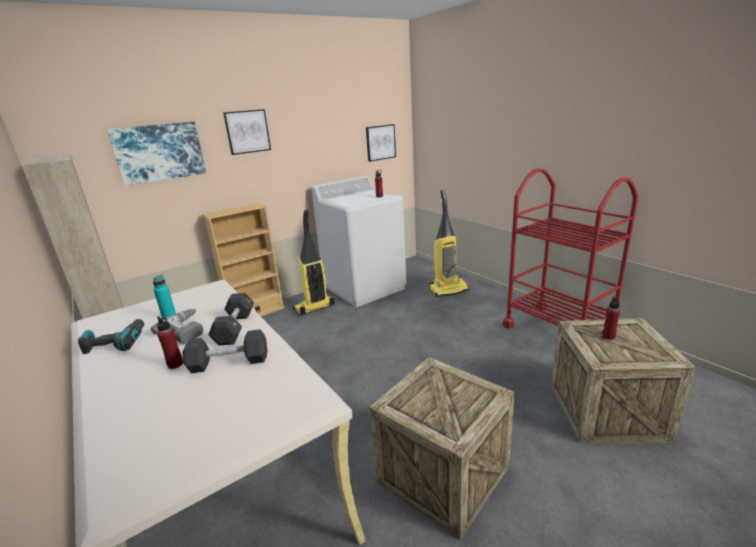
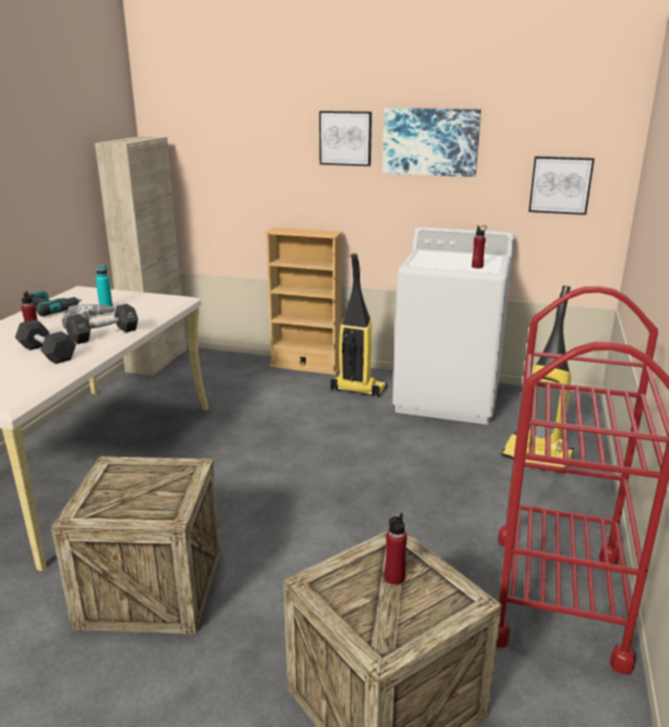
camera: 50 degrees right, 0 degrees up
picture [107,122,206,185] -> picture moved to [382,108,481,177]

